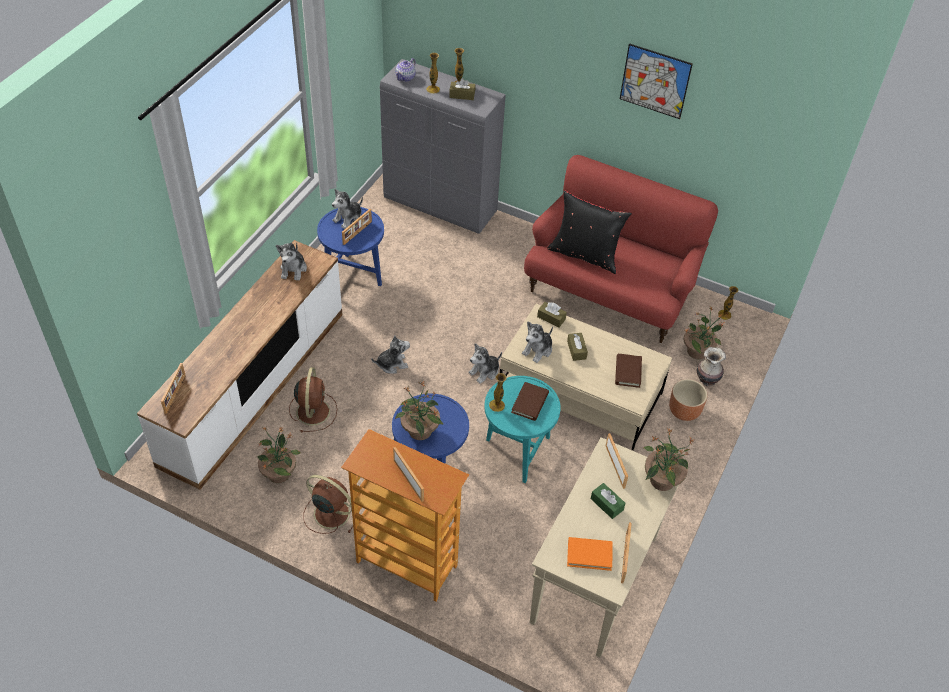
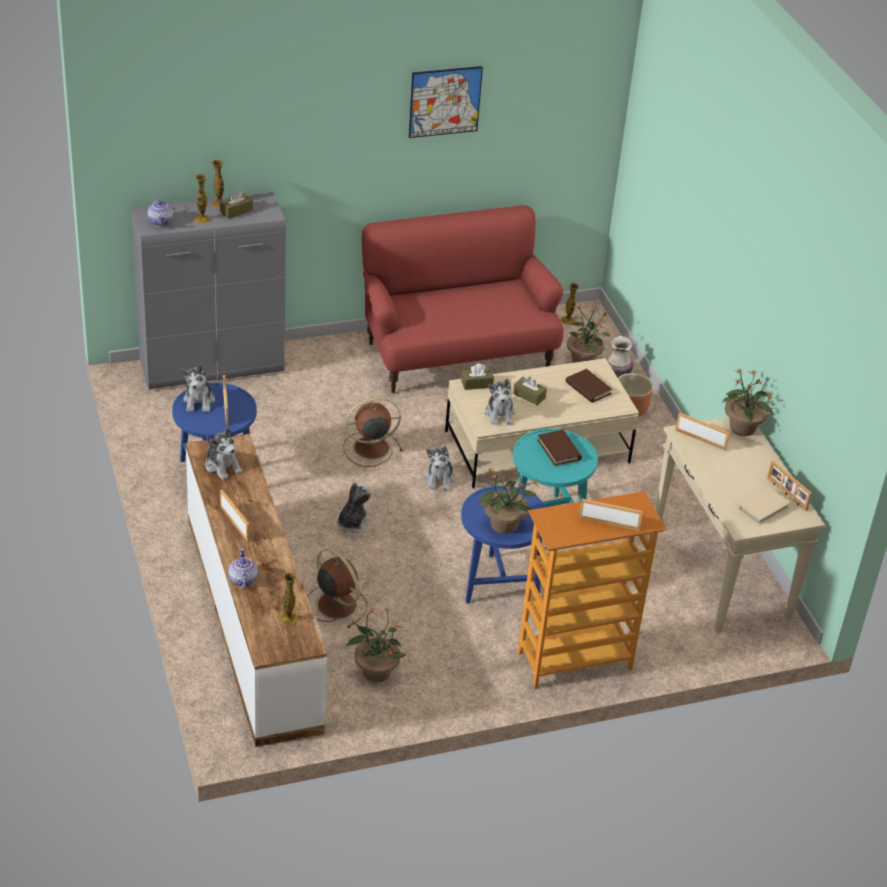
camera: 45 degrees left, 10 degrees down
picture frame [161,363,186,414] -> picture frame moved to [220,489,250,542]
brown fan [303,475,353,534] -> brown fan moved to [343,397,402,467]
vase [489,373,507,412] -> vase moved to [278,572,298,626]
black pillow [547,191,632,274] -> none
orange book [567,537,613,571] -> beige book [737,487,791,525]
green tissue box [591,483,626,519] -> none
none -> teapot [228,548,258,590]

